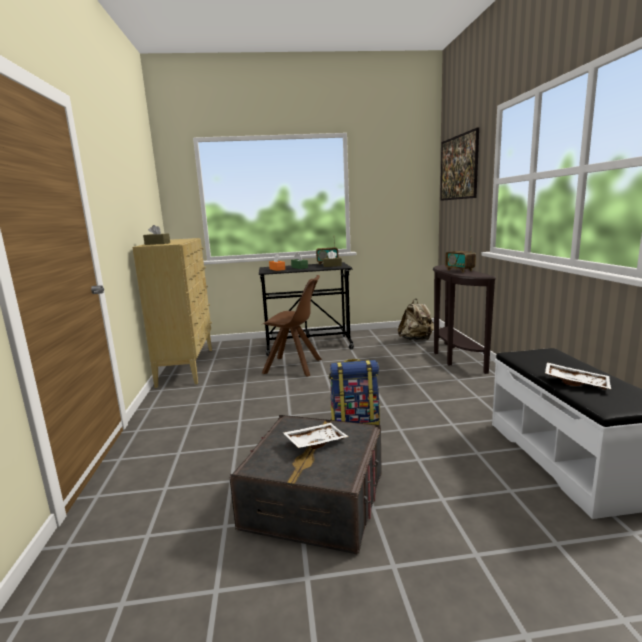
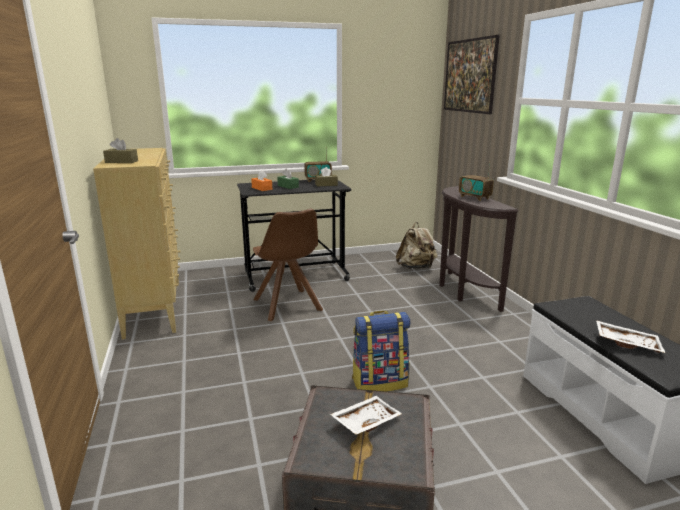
camera: 10 degrees left, 5 degrees up
brown chair [262,275,322,376] -> brown chair turned 60 degrees clockwise [253,209,323,321]

